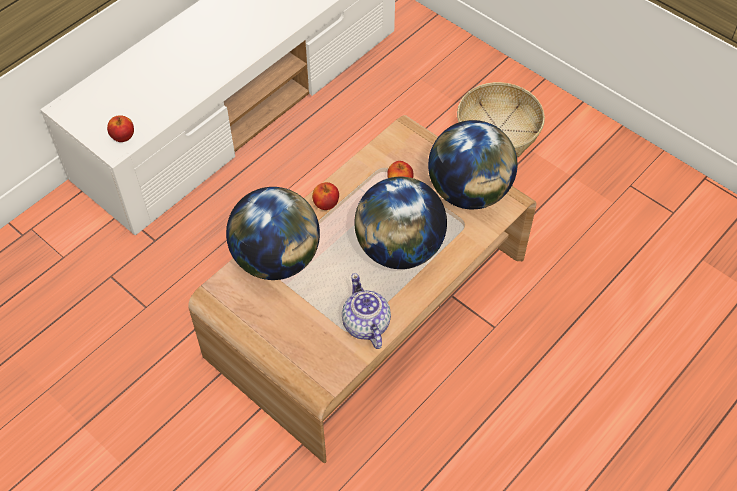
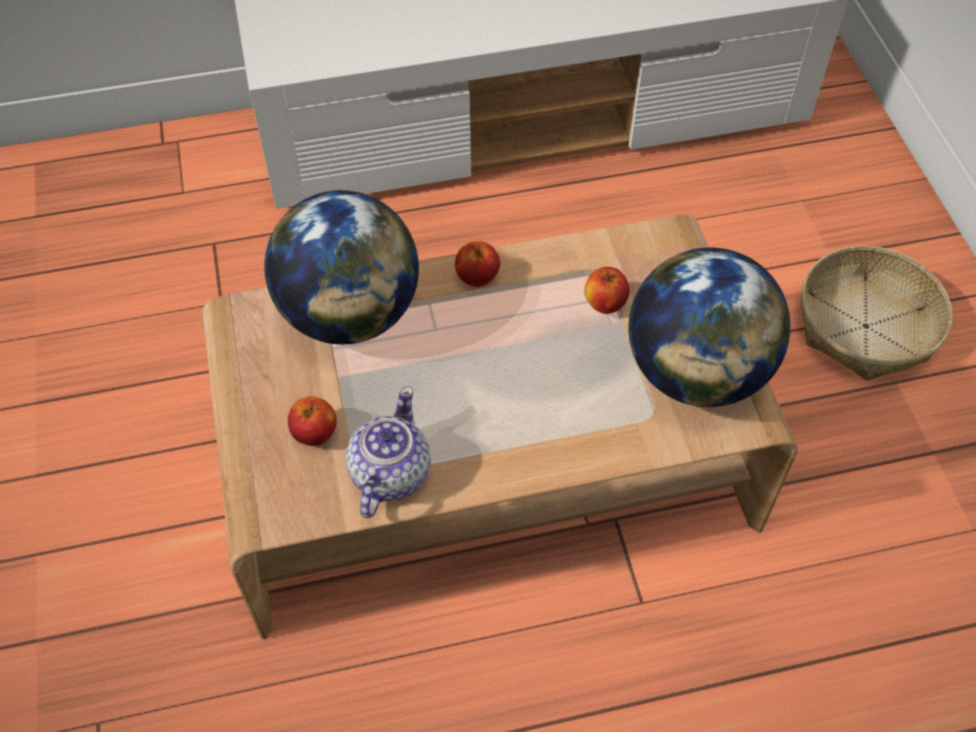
camera: 35 degrees right, 0 degrees up
apple [107,115,134,142] -> apple moved to [288,396,337,446]
globe [354,177,447,269] -> none

